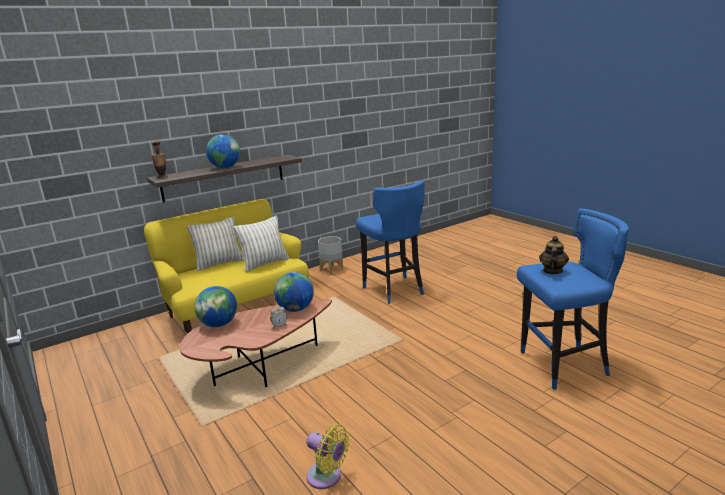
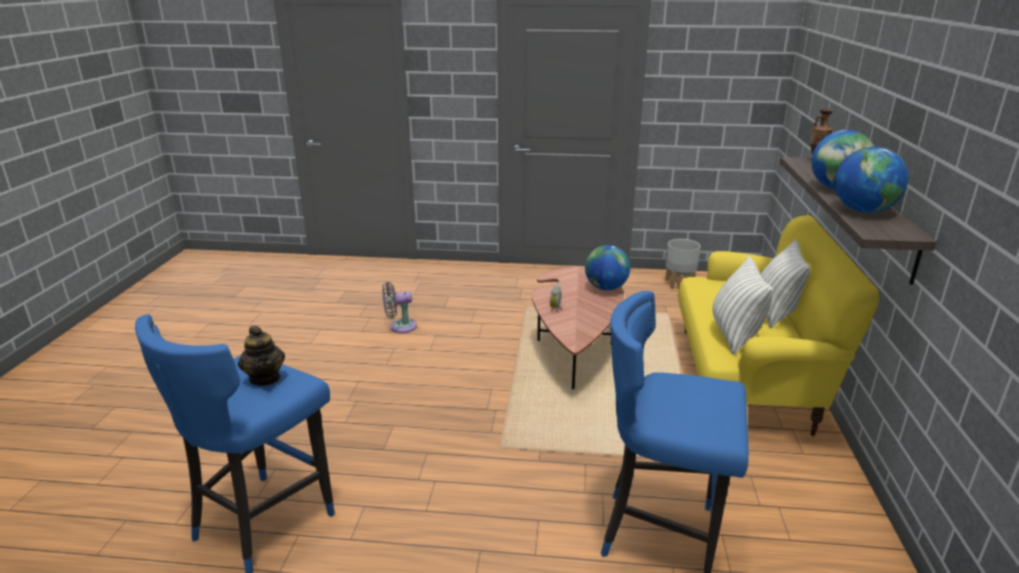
camera: 130 degrees right, 5 degrees up
globe [274,272,314,312] -> globe moved to [835,147,908,213]
yellow fan [306,424,349,489] -> grey fan [382,282,417,333]
grey planter [318,236,343,274] -> grey planter moved to [665,239,700,289]

